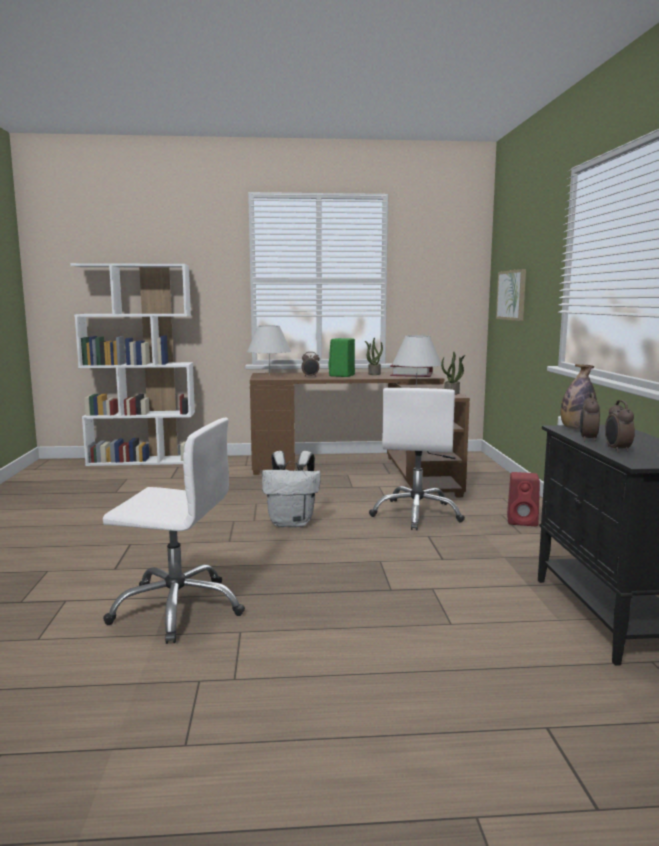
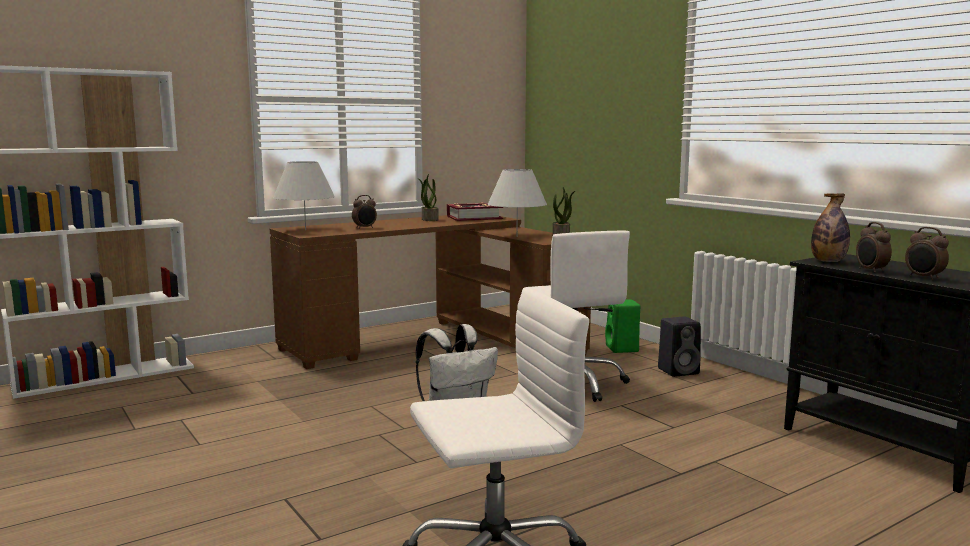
camera: 30 degrees left, 0 degrees up
green speaker [329,338,355,377] -> green speaker moved to [605,299,640,353]
picture [496,269,526,321] -> none
red speaker [507,472,540,526] -> black speaker [658,316,701,377]

